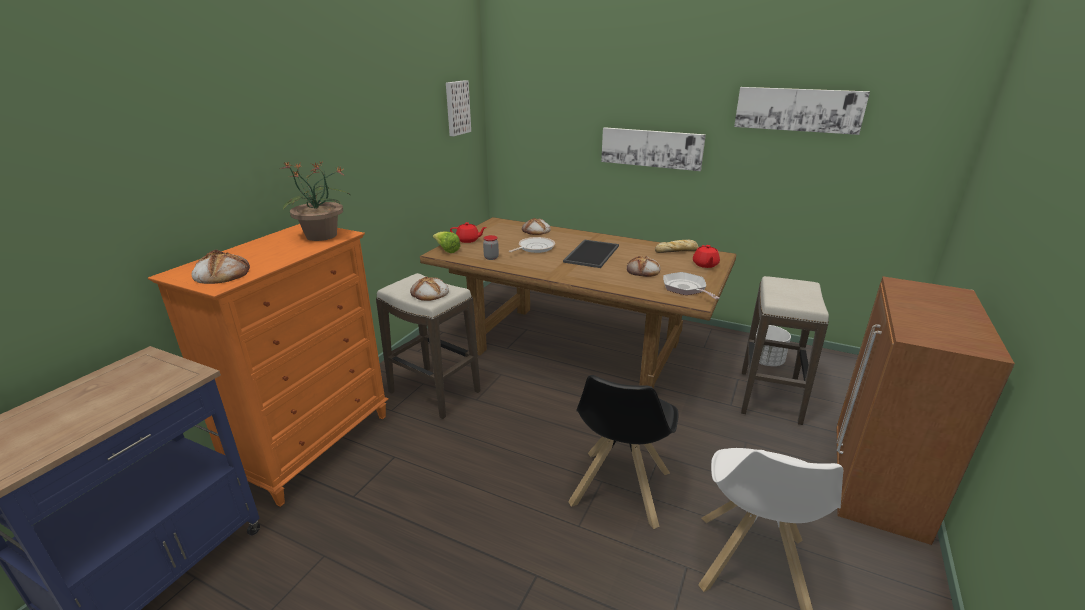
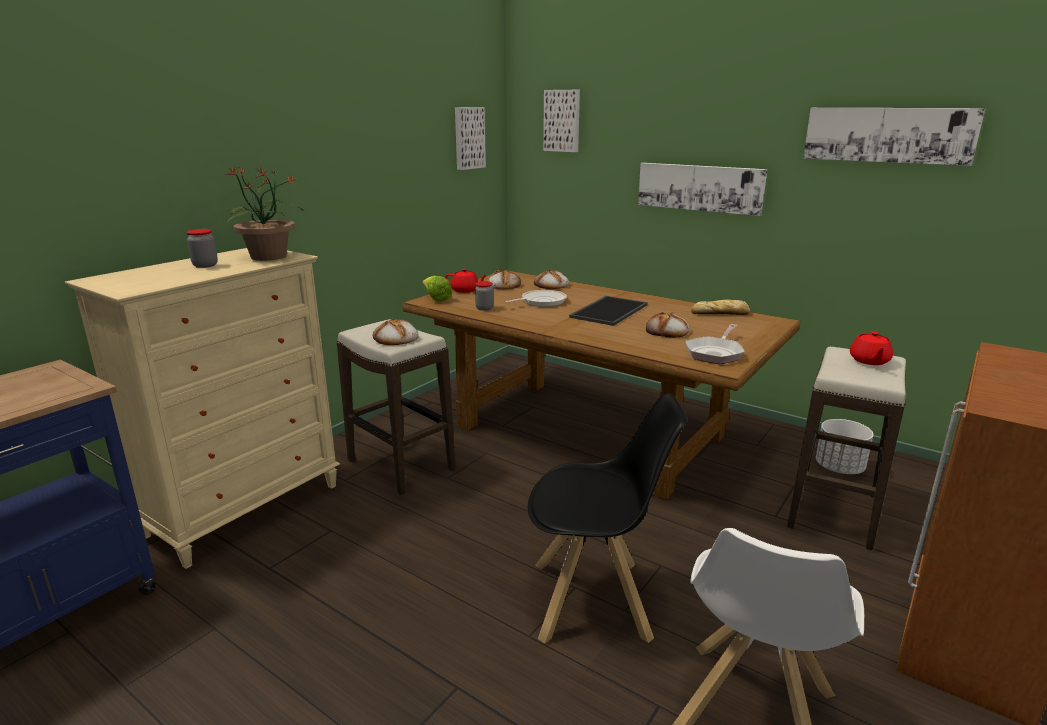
camera: 10 degrees right, 5 degrees down
orange dresser [148,224,389,507] -> beige dresser [65,248,340,569]
bread [192,249,250,284] -> bread moved to [488,268,521,289]
black chair [568,375,678,529] -> black chair turned 120 degrees counterclockwise [528,393,688,644]
frying pan [663,272,720,299] -> frying pan turned 135 degrees counterclockwise [686,324,745,364]
red teapot [693,245,720,268] -> red teapot moved to [850,331,893,365]
none -> jar [187,229,218,268]
none -> picture [543,90,580,152]

